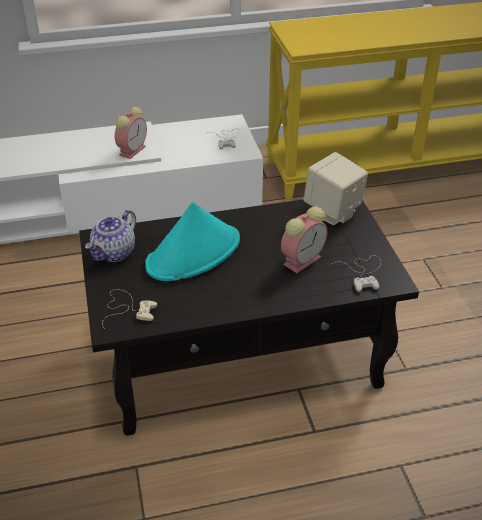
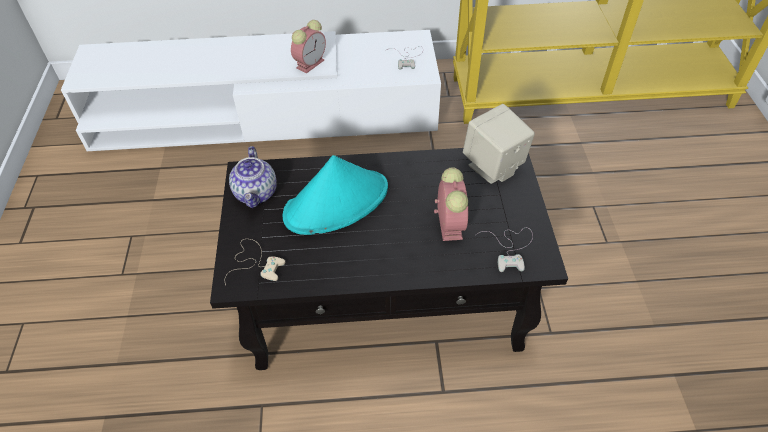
camera: 10 degrees right, 10 degrees up
teapot [85,210,136,262] -> teapot turned 45 degrees counterclockwise [229,146,277,208]
alarm clock [281,206,327,273] -> alarm clock turned 60 degrees counterclockwise [434,167,468,241]

